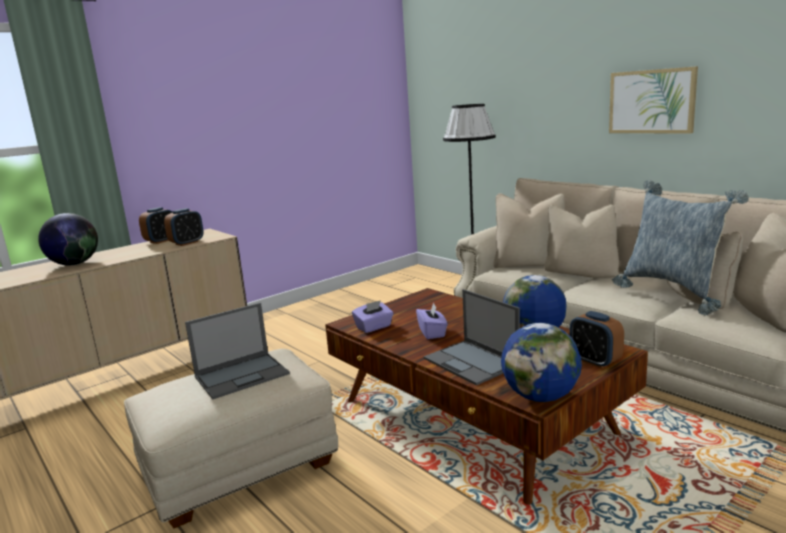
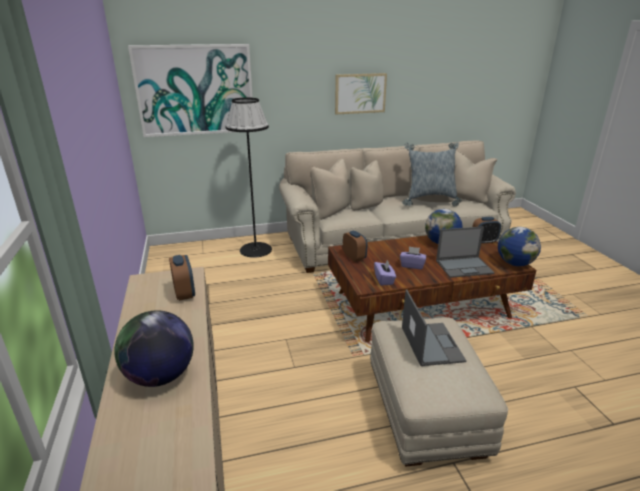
camera: 65 degrees left, 10 degrees up
alarm clock [139,207,173,244] -> alarm clock moved to [343,231,367,262]
none -> picture [128,44,253,137]

